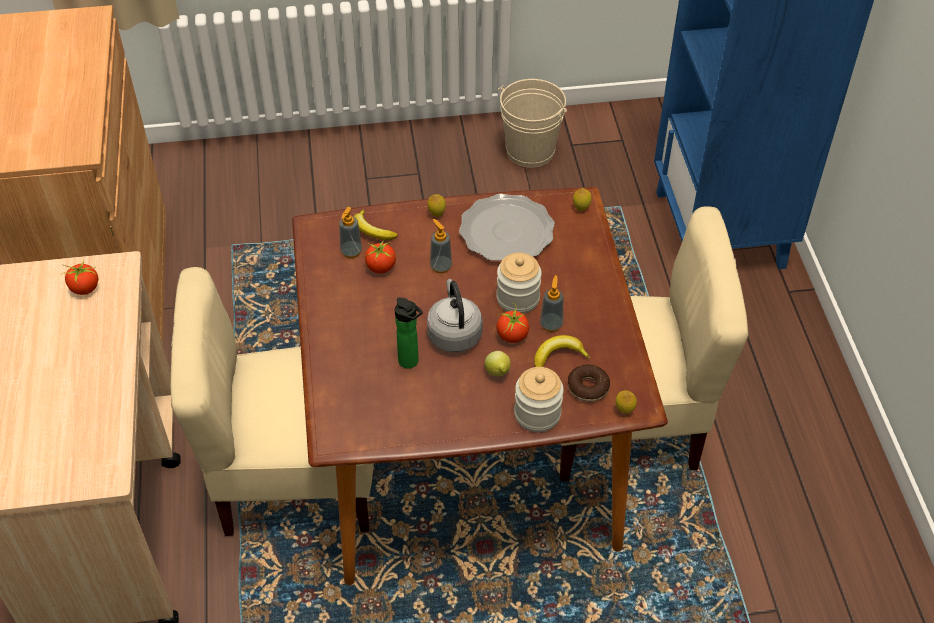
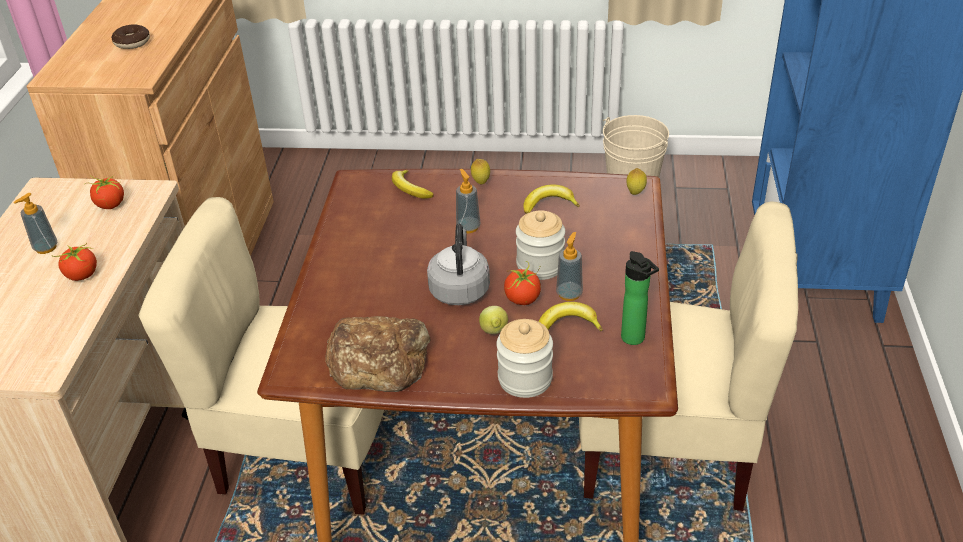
camera: 15 degrees right, 10 degrees down
soap dispenser [339,207,362,258] -> soap dispenser moved to [14,193,57,254]
tomato [365,240,396,274] -> tomato moved to [53,243,97,281]
bottle [395,297,423,369] -> bottle moved to [621,251,659,345]
plate [459,194,555,261] -> banana [523,185,580,214]
donut [568,364,610,402] -> donut moved to [111,24,150,49]
lemon [616,390,637,414] -> none
none -> bread [325,316,431,392]

